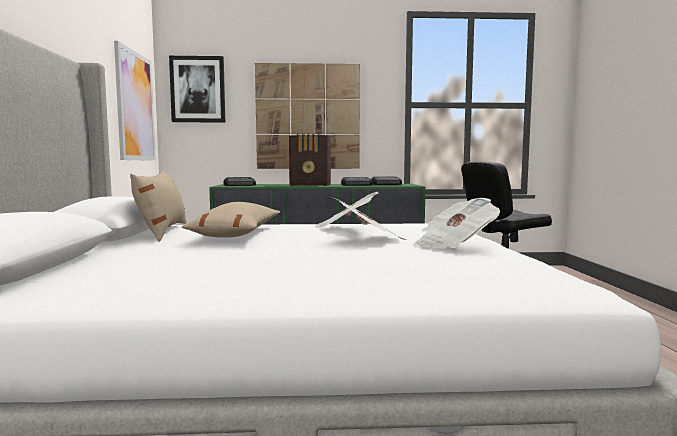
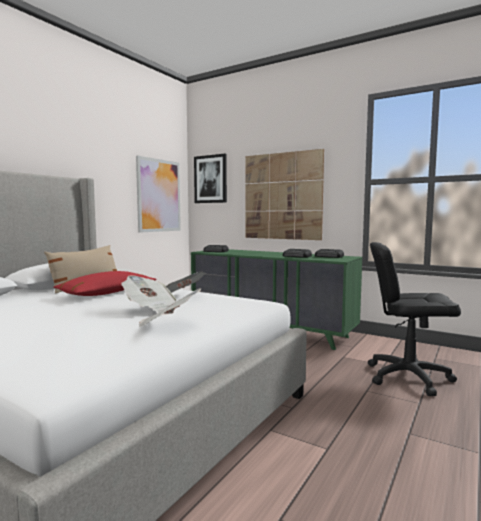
camera: 35 degrees right, 0 degrees up
beige pillow [182,202,280,238] -> red pillow [54,271,156,296]
radio [289,134,331,186] -> none

